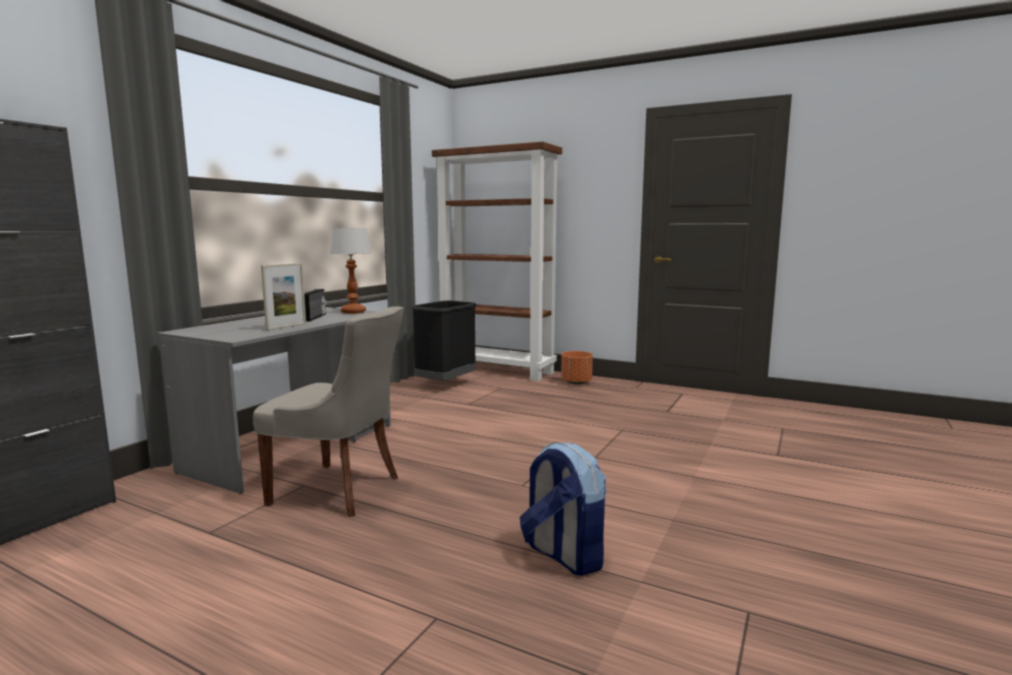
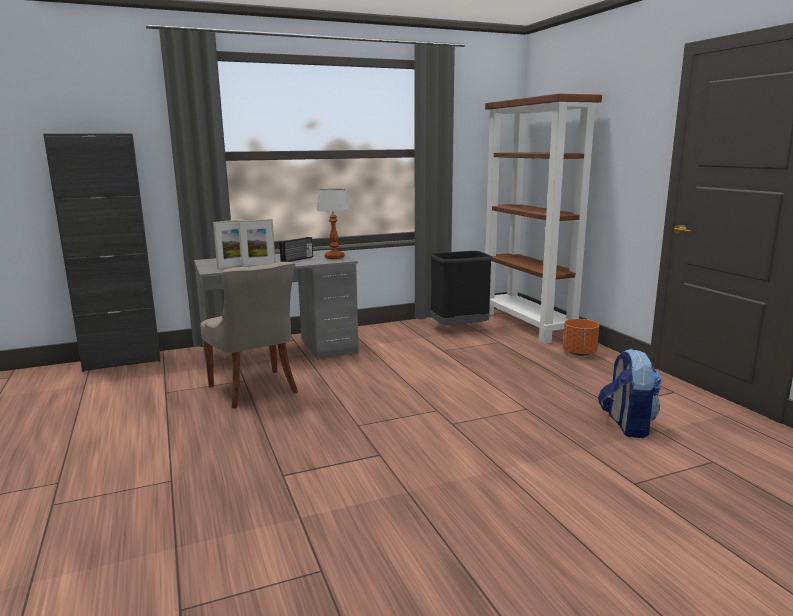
camera: 40 degrees right, 5 degrees up
backpack [520,442,606,576] -> backpack moved to [598,348,662,438]
none -> picture frame [213,219,245,269]

